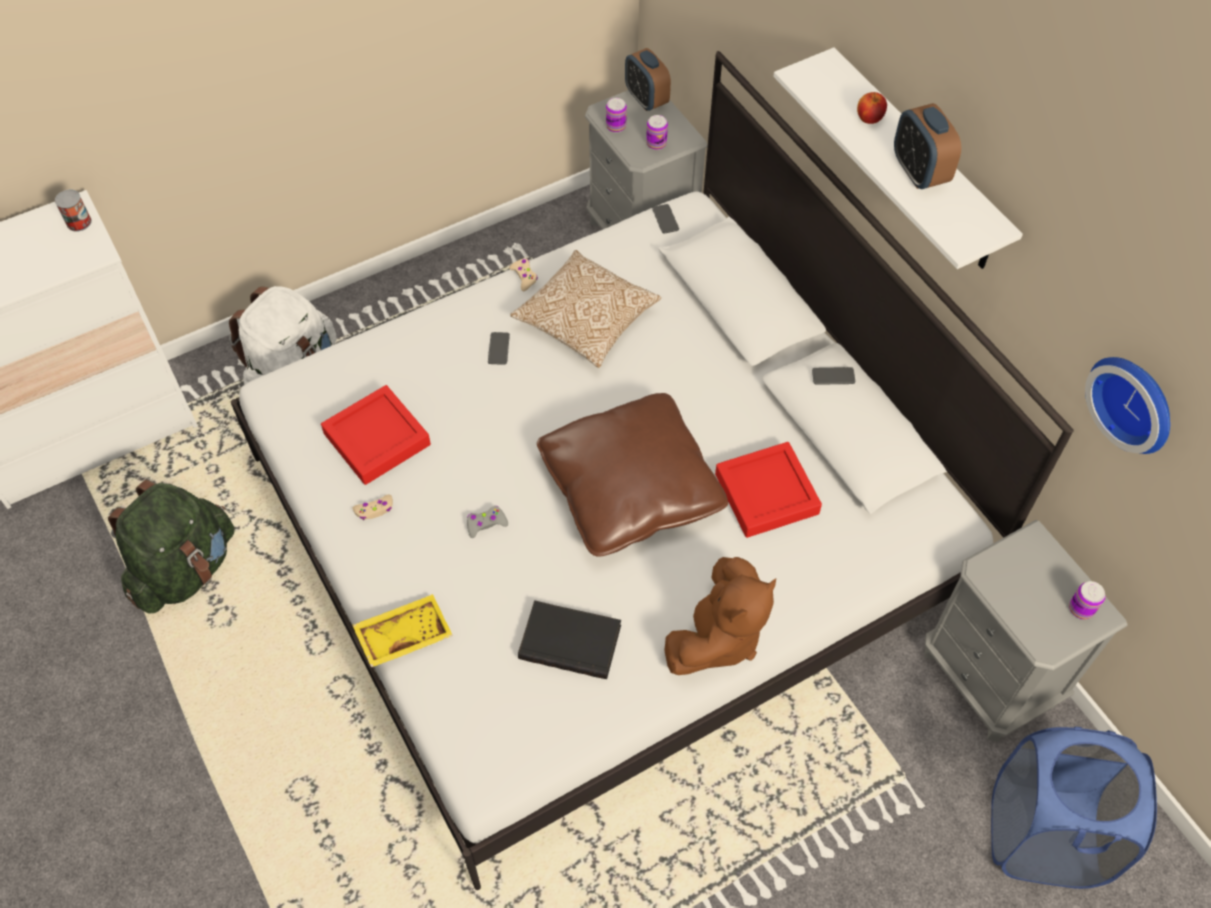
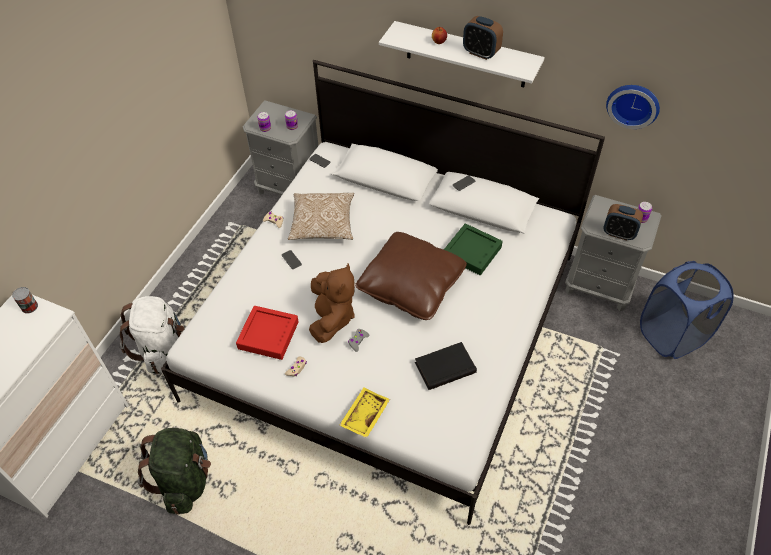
camera: 35 degrees left, 5 degrees down
alarm clock [625,48,671,111] -> alarm clock moved to [603,204,643,240]
brown plush toy [664,557,776,675] -> brown plush toy moved to [309,264,355,343]
red tray [715,442,822,538] -> green tray [444,223,503,275]

